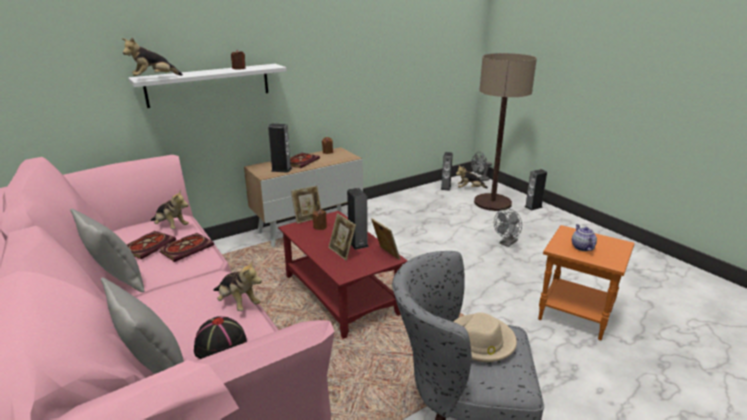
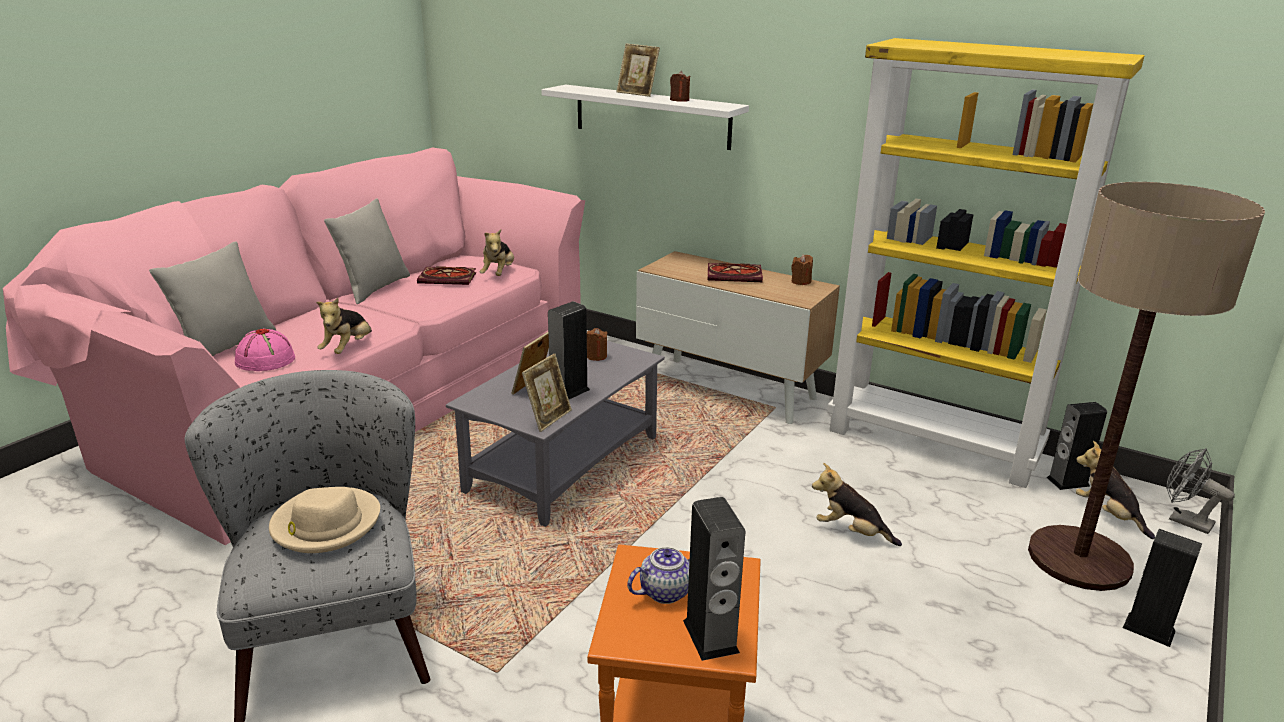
camera: 65 degrees right, 0 degrees up
plush toy [122,37,183,76] -> plush toy moved to [812,463,902,546]
book [159,233,214,262] -> none
black hat [194,316,247,359] -> pink hat [235,328,295,371]
speaker [268,124,292,173] -> speaker moved to [683,497,745,661]
red coffee table [278,211,408,339] -> grey coffee table [446,341,665,527]
picture frame [291,186,321,224] -> picture frame moved to [616,43,660,97]
grey fan [494,208,522,247] -> none
none -> yellow bookcase [827,38,1144,488]

